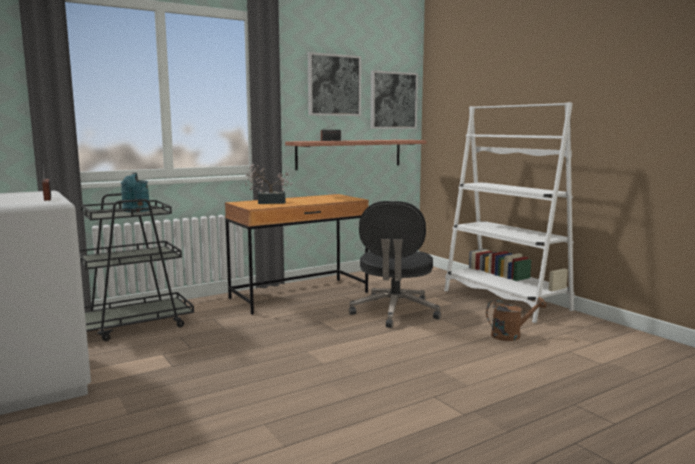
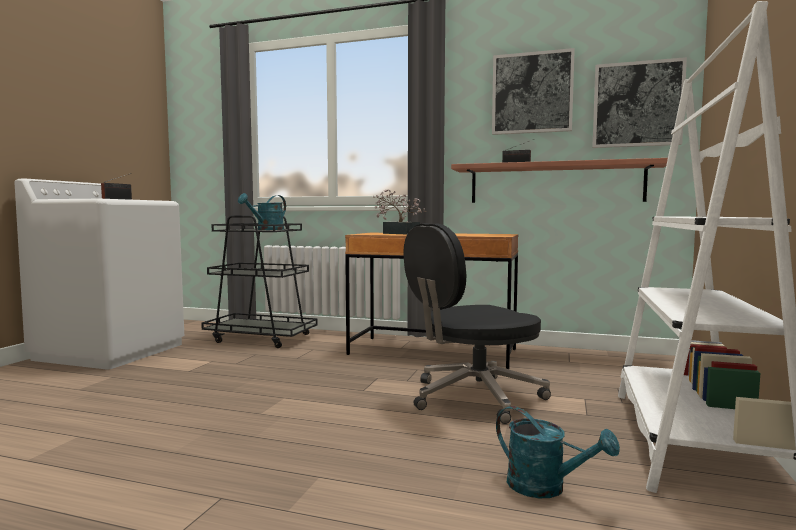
camera: 50 degrees right, 5 degrees down
brown watering can [486,297,546,341] -> turquoise watering can [496,406,620,498]

